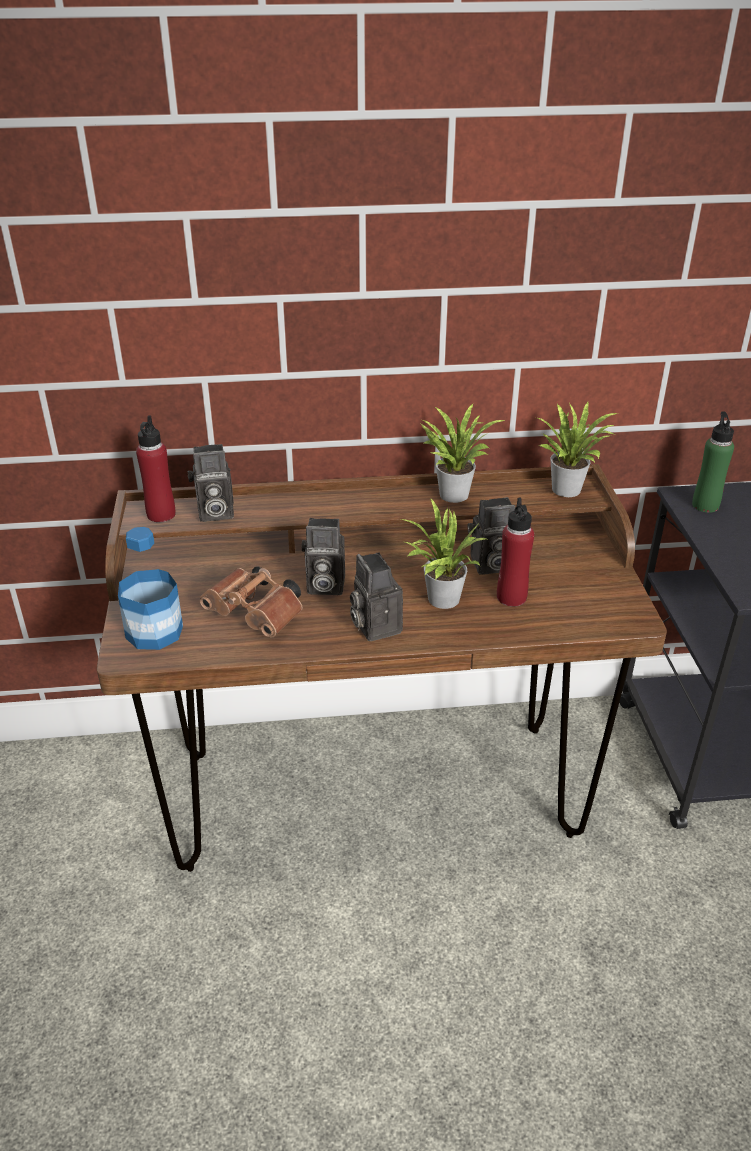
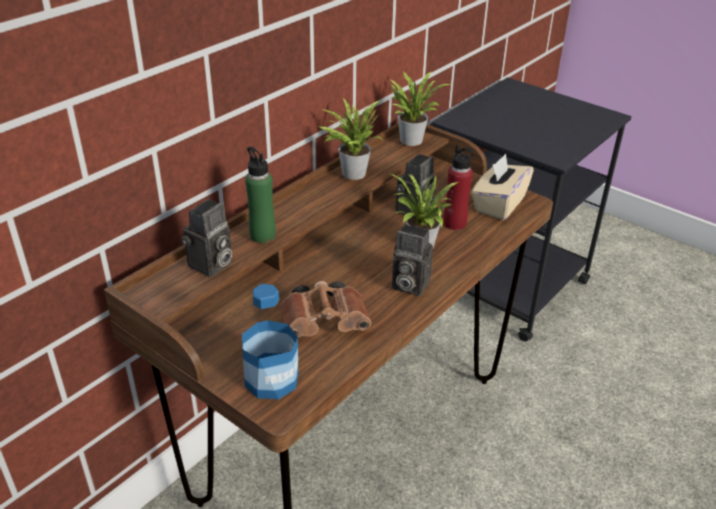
camera: 45 degrees left, 0 degrees up
red bottle [136,415,175,522] -> none
camera [302,518,345,595] -> none
green bottle [692,411,734,513] -> green bottle moved to [245,147,276,243]
none -> beige tissue box [471,154,534,220]

